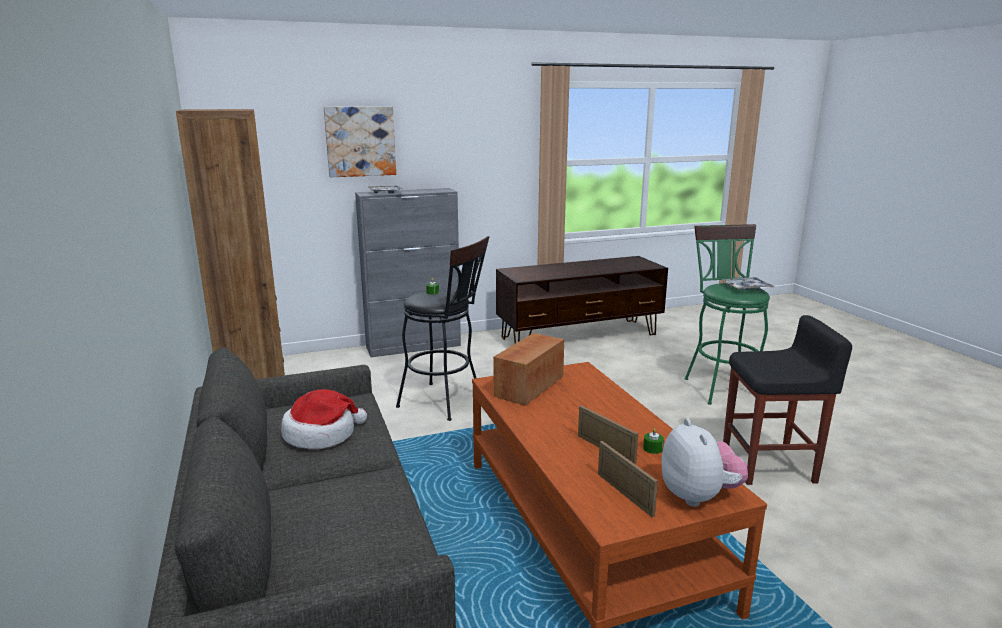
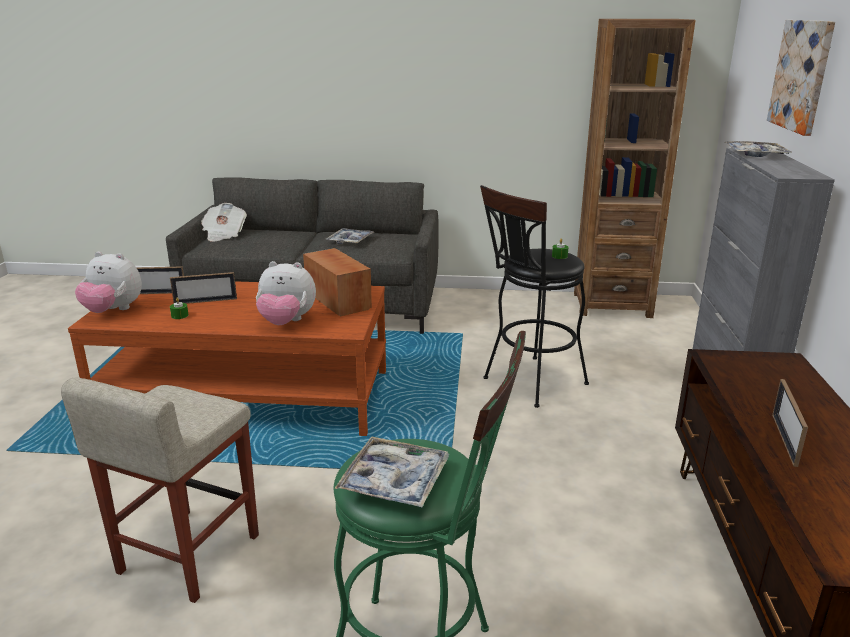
camera: 115 degrees right, 5 degrees up
hat [281,389,367,449] -> tray [326,228,374,244]
black stool [723,315,852,485] -> beige stool [61,377,259,603]
none -> newspaper [201,203,247,241]
none -> plush toy [256,261,316,325]
none -> picture frame [772,379,808,467]

